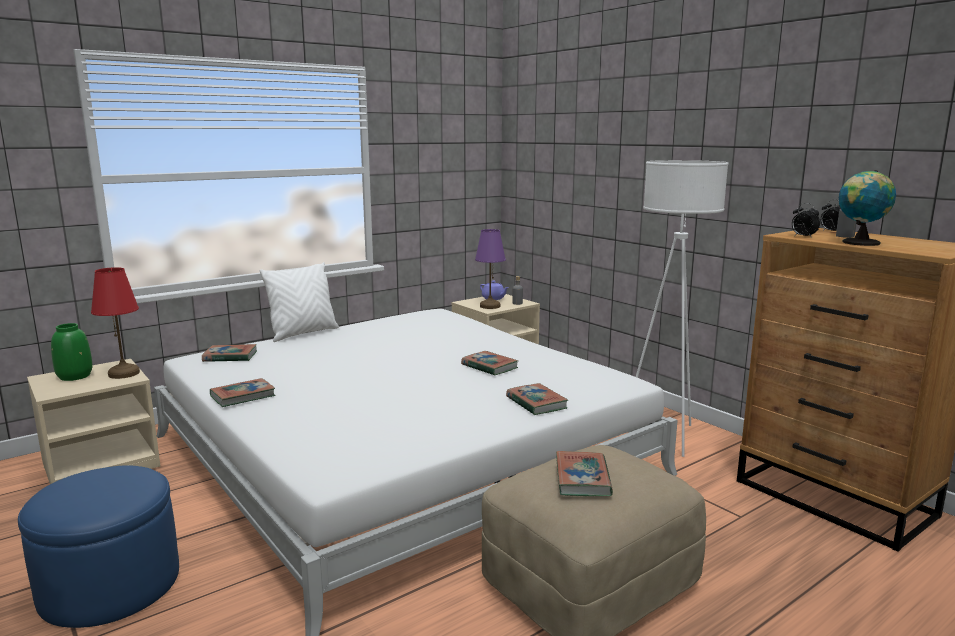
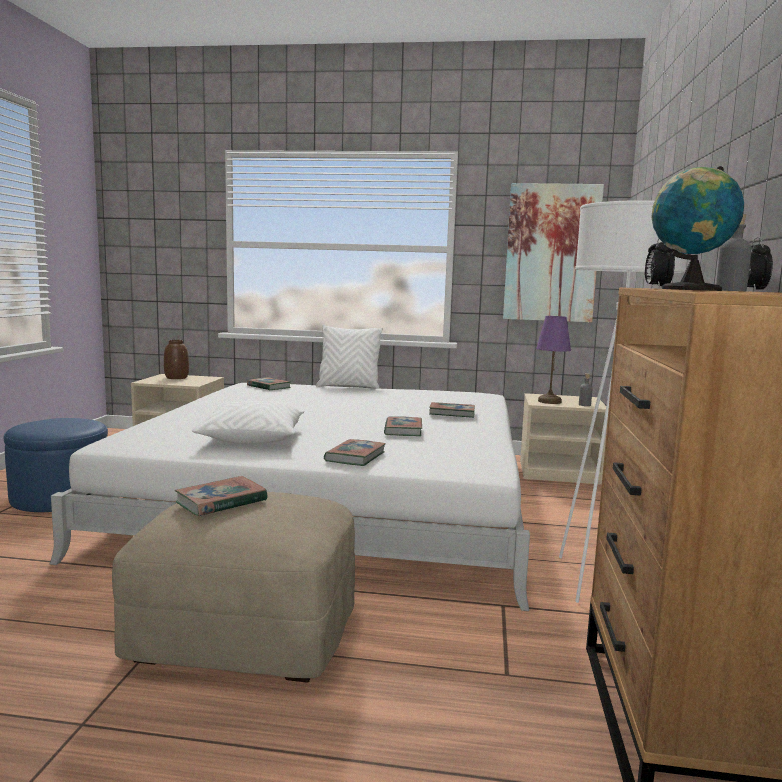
camera: 45 degrees right, 5 degrees down
green vase [51,323,93,381] -> brown vase [164,340,189,379]
red table lamp [91,267,140,379] -> none
book [210,378,276,407] -> book moved to [429,402,475,418]
purple teapot [480,281,509,300] -> none
none -> white pillow [192,400,304,444]
none -> picture [503,183,604,322]

